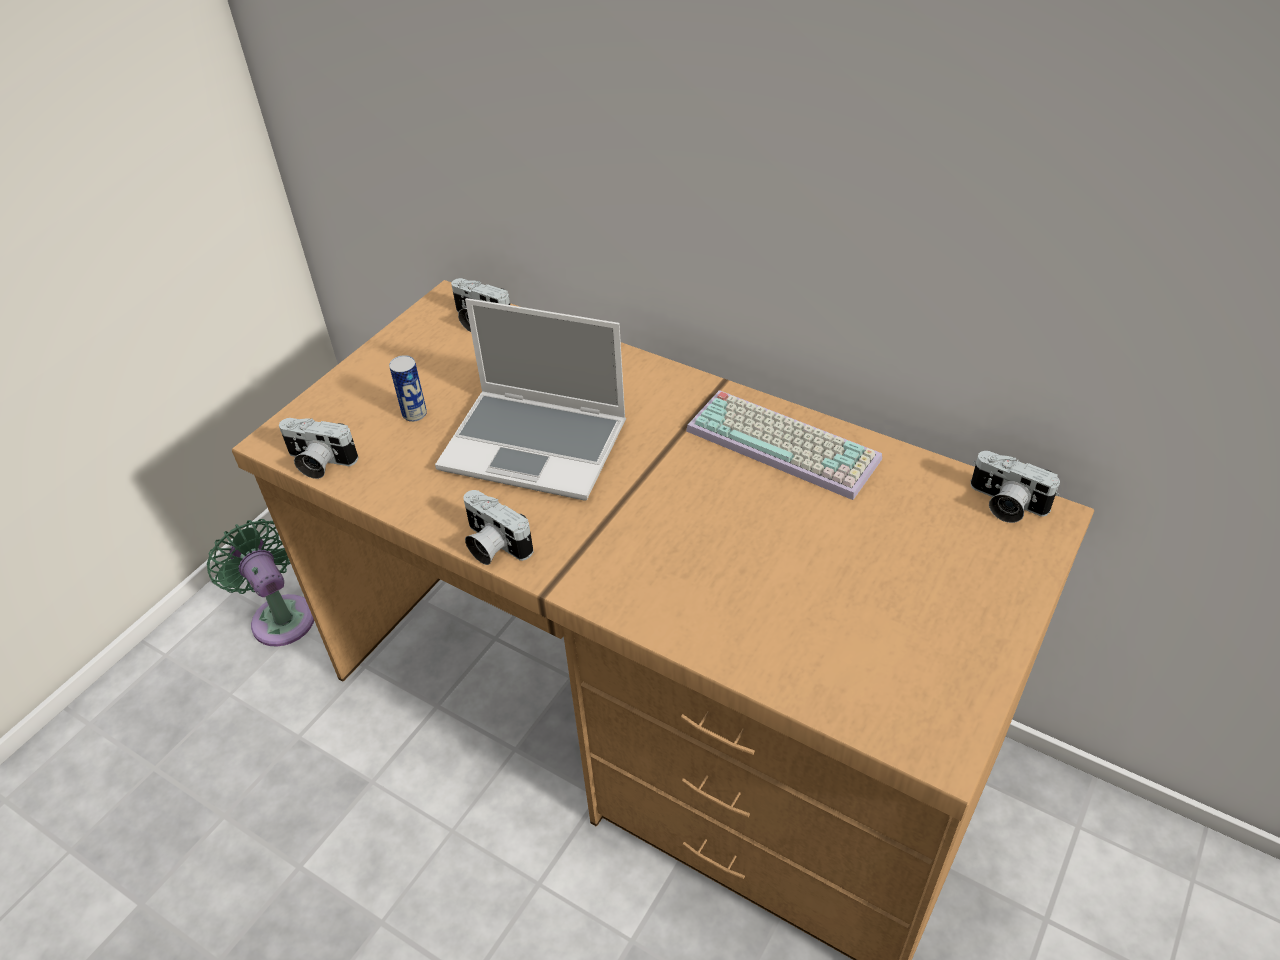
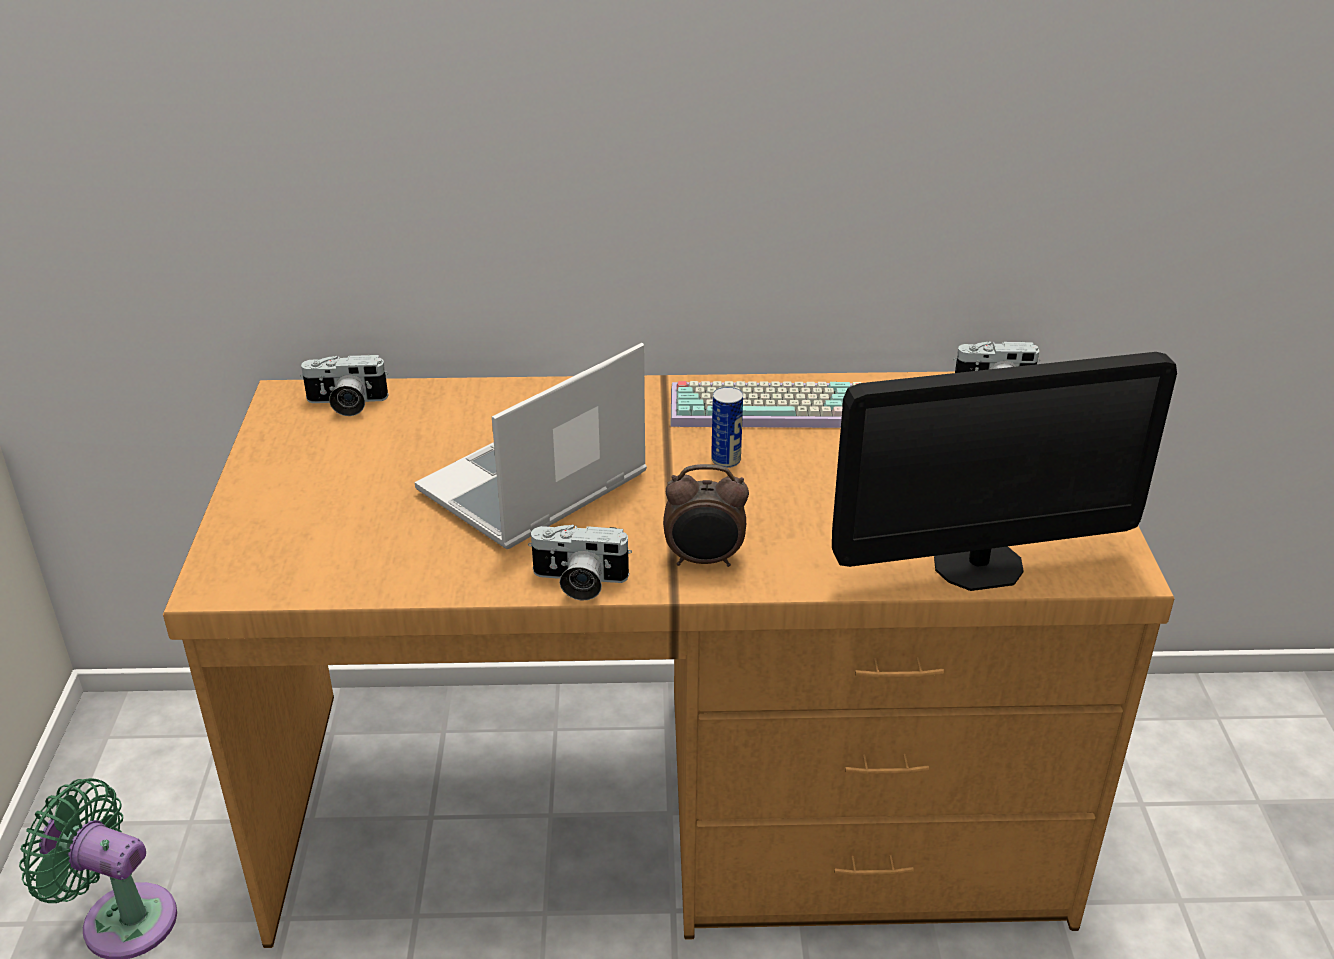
camera: 35 degrees left, 10 degrees down
camera [279,418,358,479] -> none
can [389,355,427,422] -> can moved to [711,387,743,468]
laptop [435,298,626,501] -> laptop turned 150 degrees clockwise [415,343,647,549]
none -> alarm clock [663,464,749,567]
none -> monitor [832,352,1177,591]

